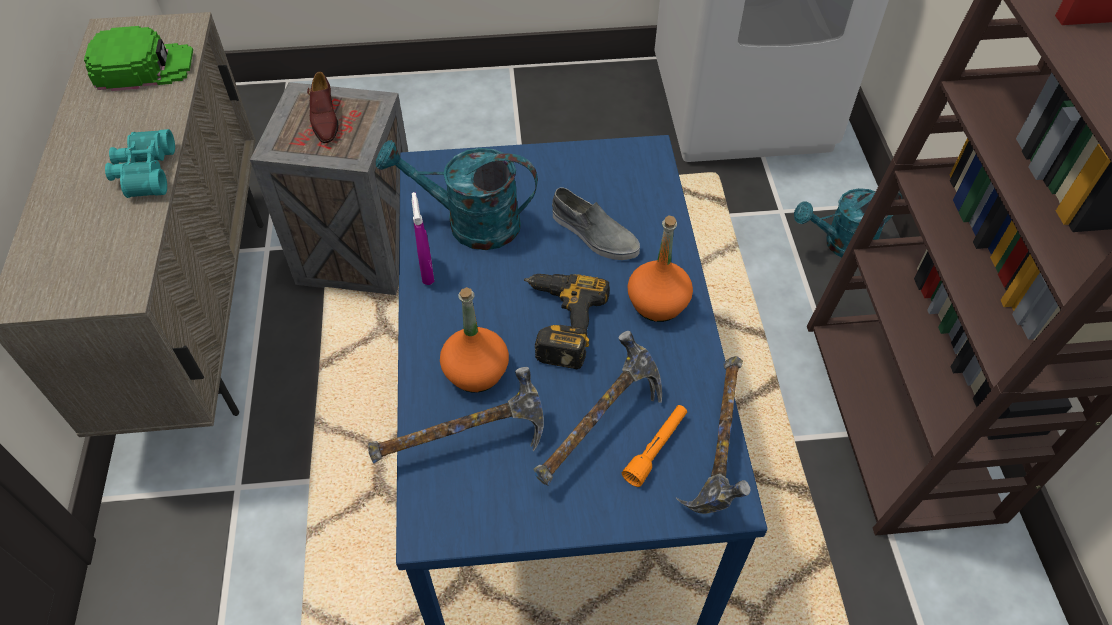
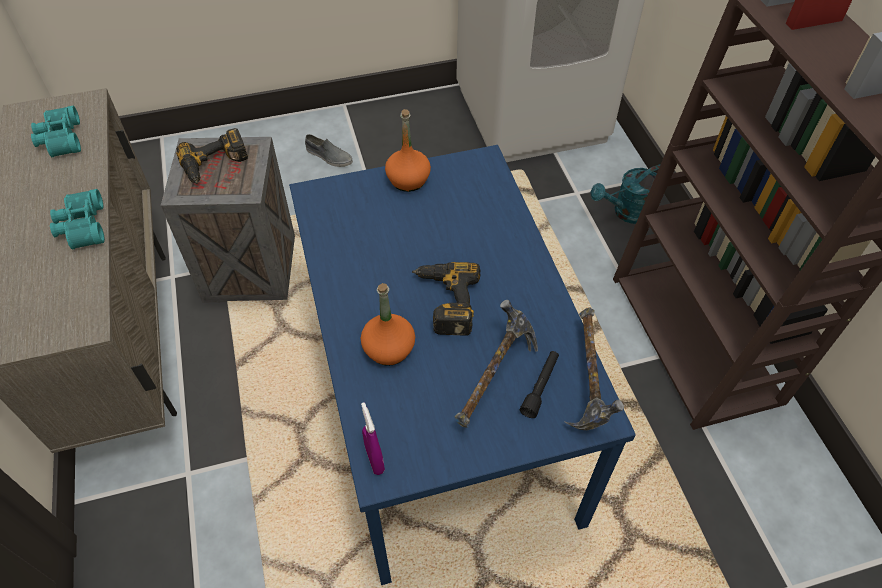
camera: 10 degrees left, 0 degrees up
green cap [84,26,193,91] -> turquoise binoculars [31,106,81,157]
brown shoe [307,72,338,143] -> power drill [176,128,248,184]
hammer [368,367,544,464] -> none
turquoise watering can [376,140,538,250] -> none
purple spray bottle [412,192,434,285] -> purple spray bottle moved to [361,402,385,475]
grey shoe [552,187,640,260] -> grey shoe moved to [305,134,353,167]
orange flashlight [622,405,687,487] -> black flashlight [520,351,559,418]
orange bottle [627,216,693,322] -> orange bottle moved to [385,109,431,192]

